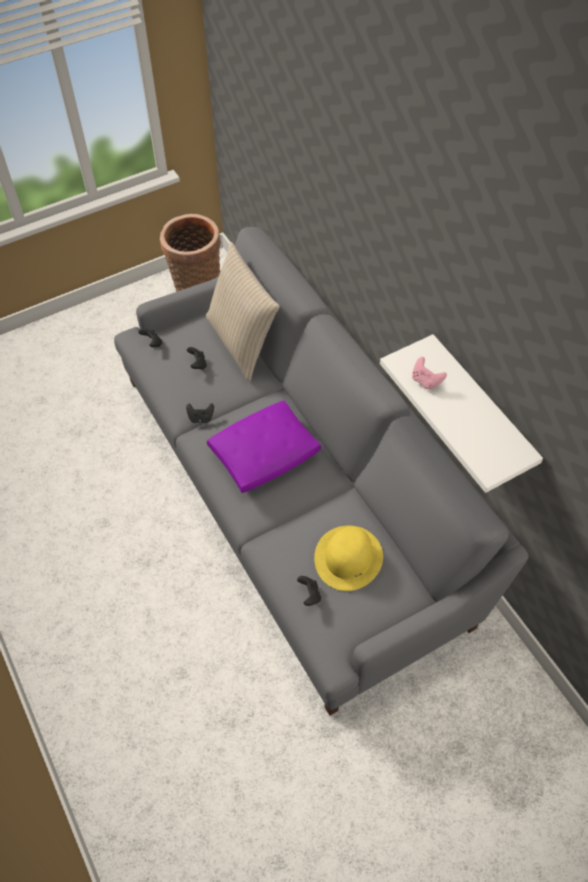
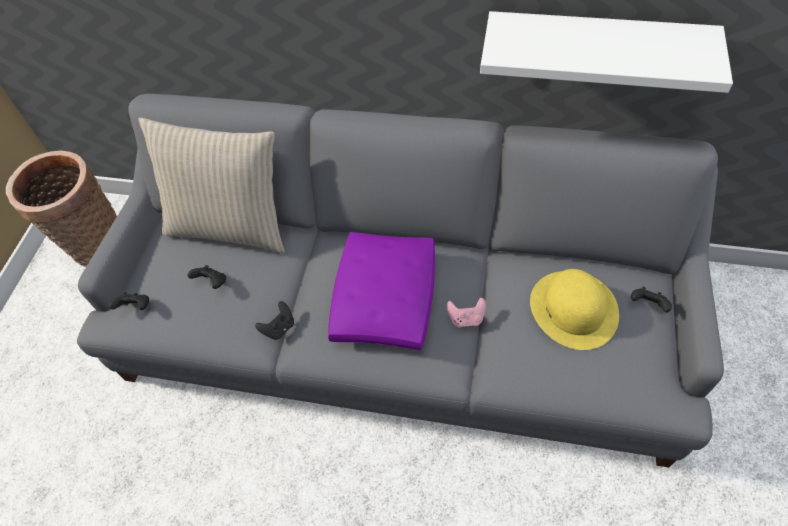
camera: 45 degrees left, 0 degrees up
black game controller [297,576,321,606] -> black game controller moved to [631,286,672,312]
pink game controller [412,357,447,390] -> pink game controller moved to [446,298,486,328]

